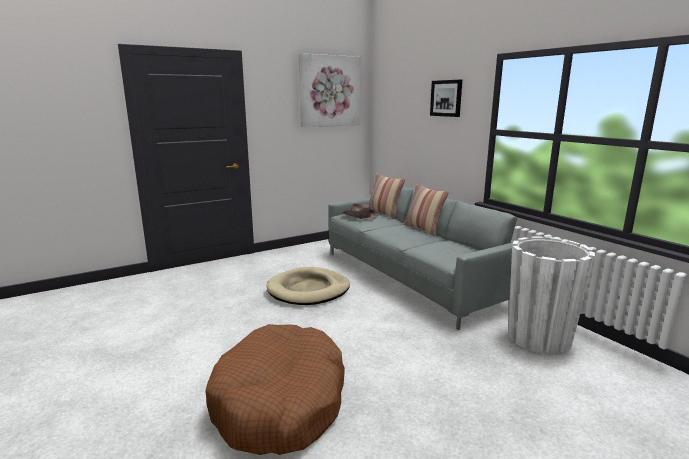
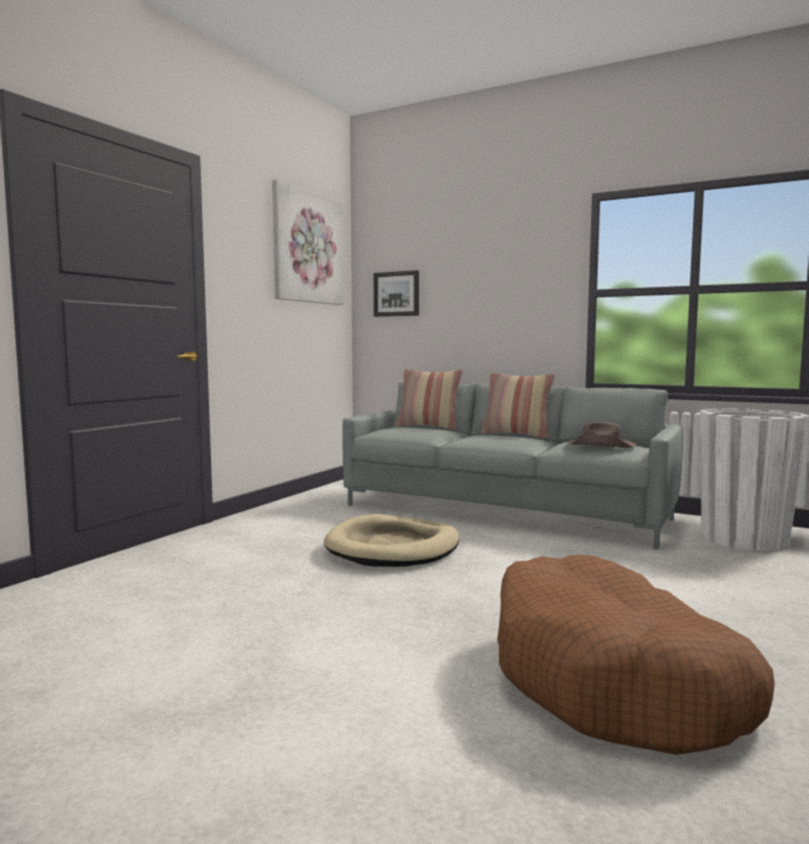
camera: 30 degrees left, 10 degrees down
brown hat [342,203,378,220] -> brown hat moved to [567,422,637,448]
picture [430,80,462,117] -> picture moved to [374,270,419,317]

